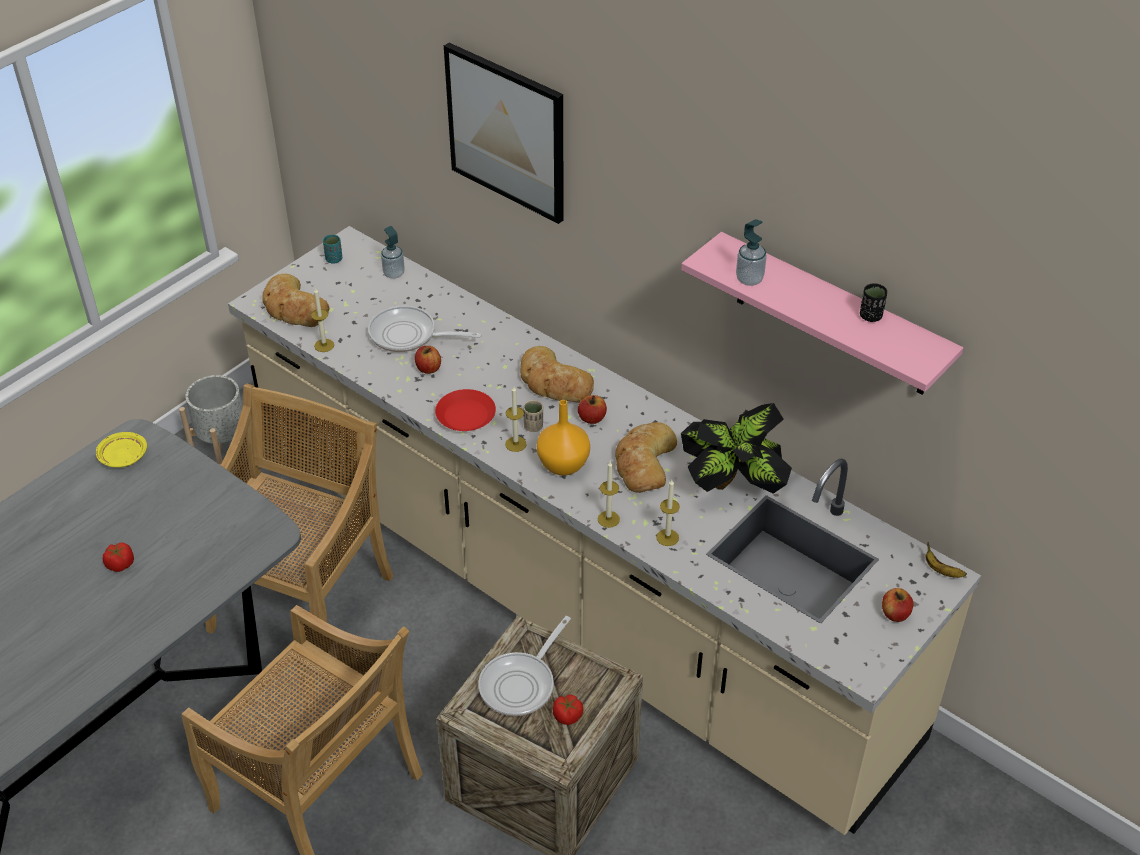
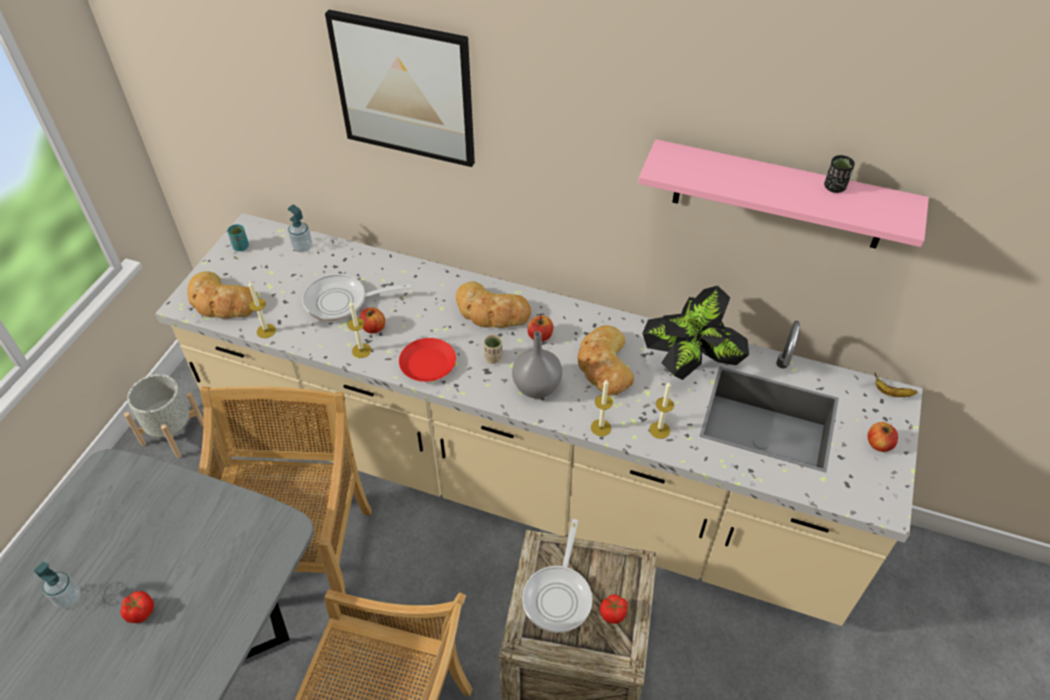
camera: 20 degrees left, 5 degrees up
yellow plate [96,432,147,468] -> none
candle [505,386,527,452] -> candle moved to [347,301,371,358]
orange vase [537,400,590,476] -> grey vase [512,331,562,399]
soap dispenser [736,219,767,286] -> soap dispenser moved to [34,561,81,608]

